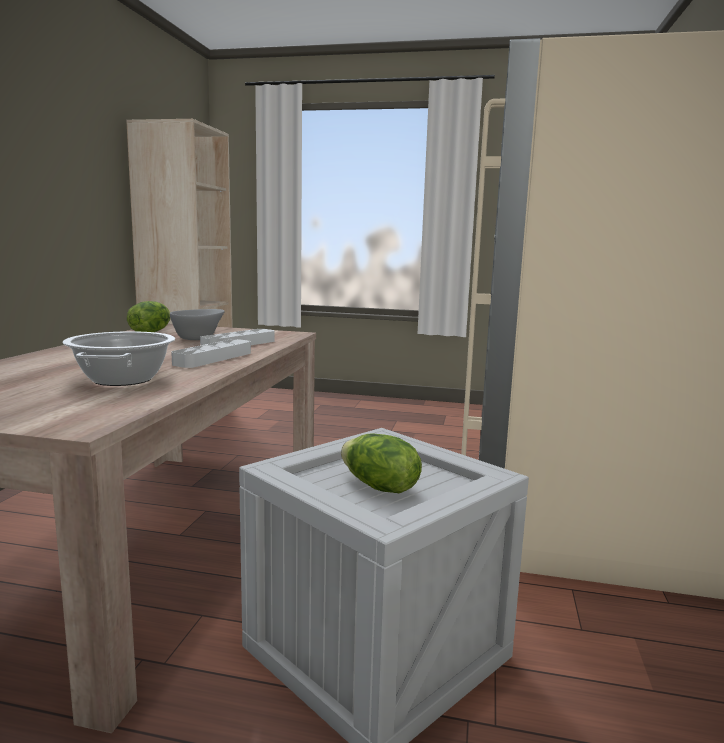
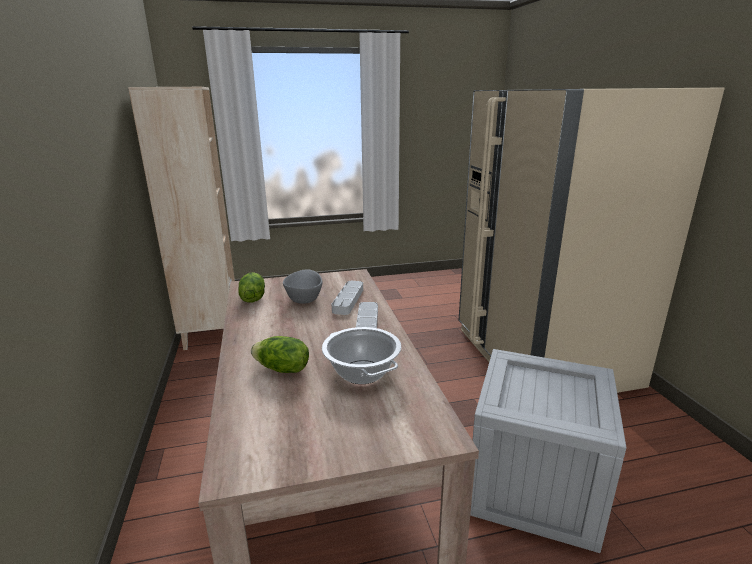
camera: 25 degrees left, 10 degrees up
lettuce [341,434,422,493] -> lettuce moved to [251,336,309,373]

